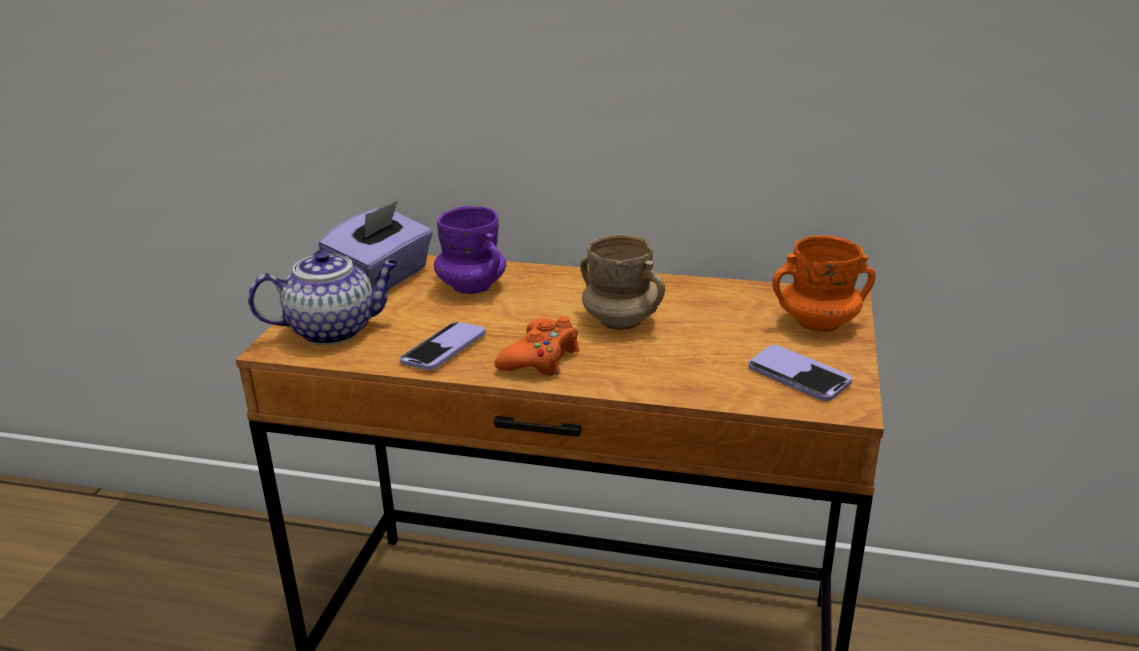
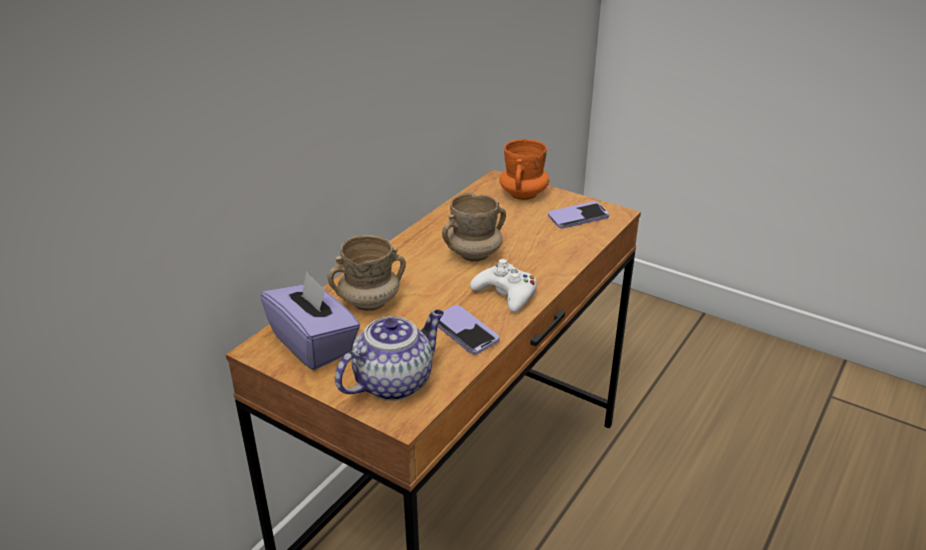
camera: 70 degrees left, 5 degrees up
teapot [248,250,399,345] -> teapot turned 45 degrees clockwise [335,310,444,401]
purple mug [434,206,507,294] -> beige mug [328,235,406,311]
orange game controller [495,316,580,376] -> white game controller [470,259,537,312]

